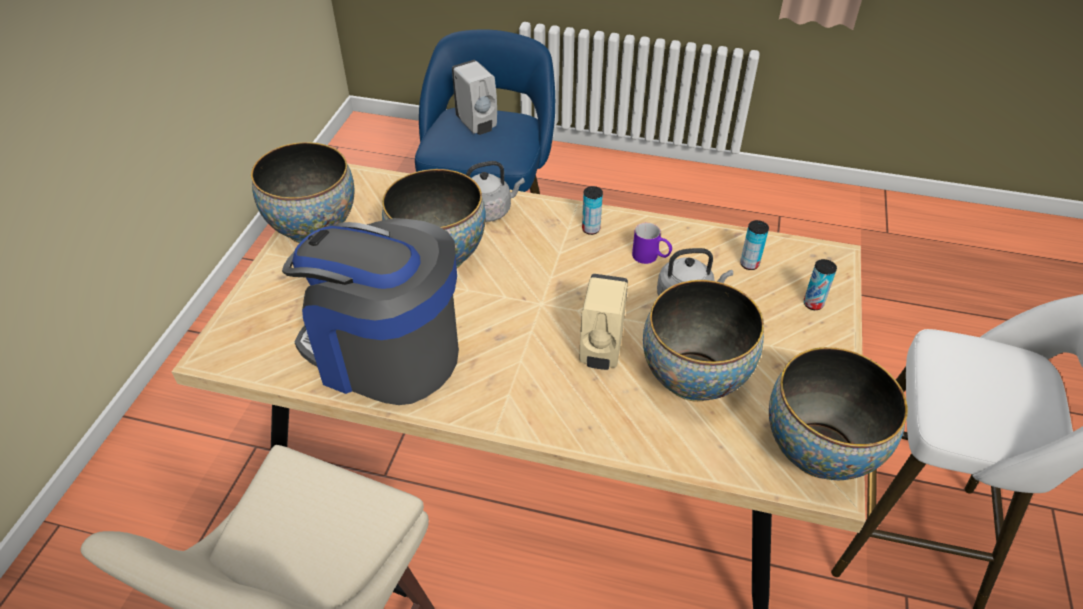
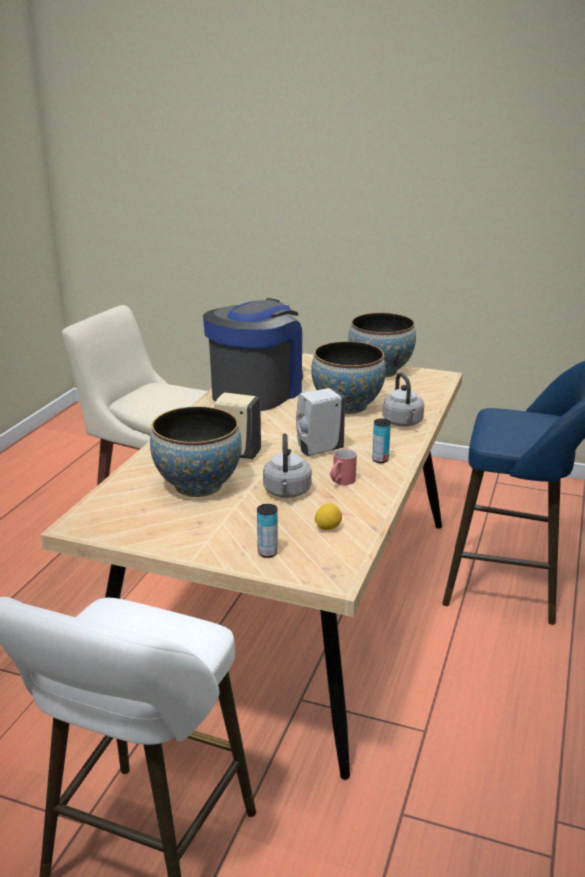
camera: 95 degrees right, 20 degrees down
white soap dispenser [452,60,497,135] -> white soap dispenser moved to [296,388,345,456]
purple mug [632,223,672,264] -> red mug [330,449,357,485]
can [740,220,769,270] -> lemon [315,504,342,530]
bowl [769,347,908,480] -> none

